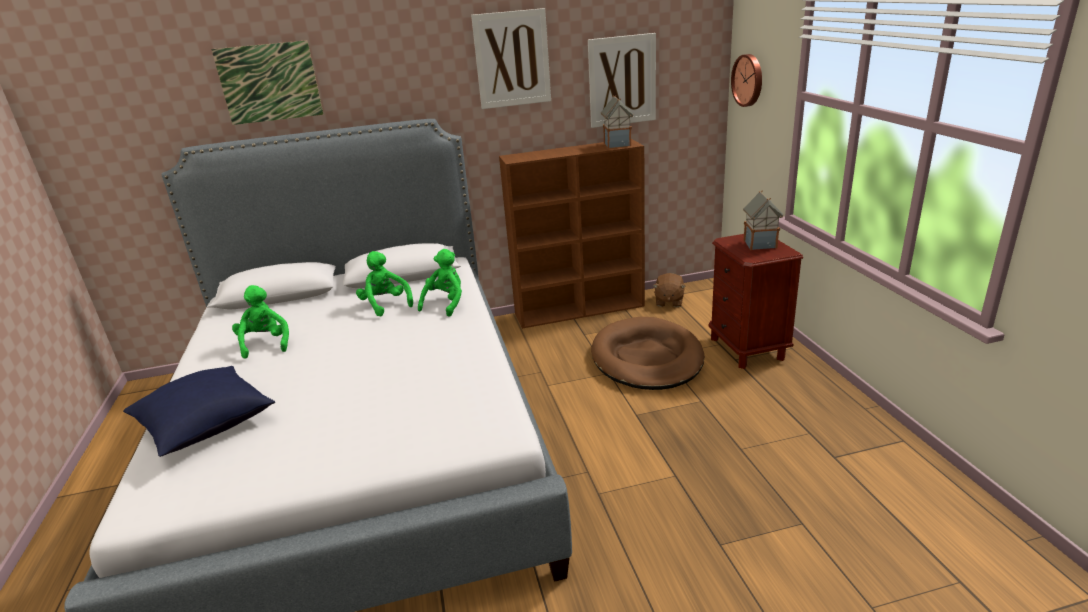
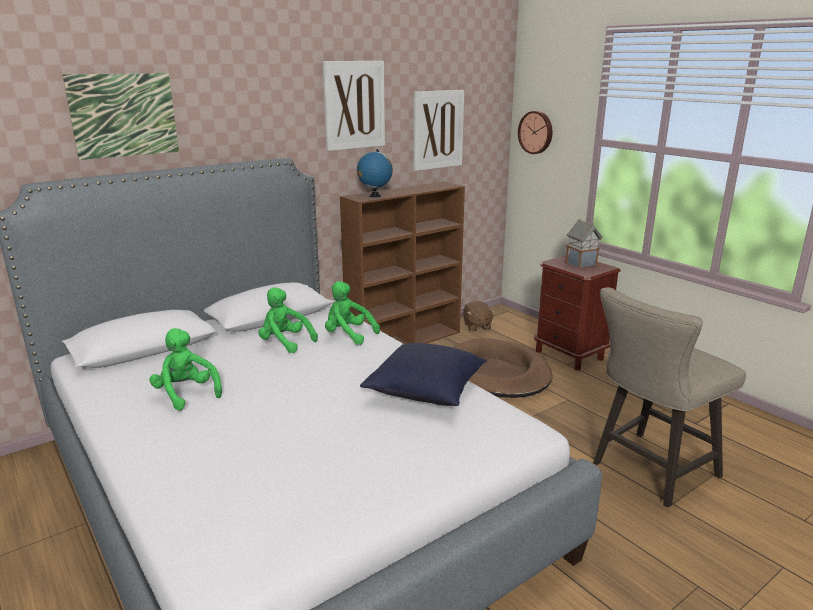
camera: 25 degrees left, 5 degrees down
blue pillow [123,366,275,457] -> blue pillow moved to [360,343,487,406]
green plush toy [418,249,462,317] -> green plush toy turned 60 degrees counterclockwise [325,281,380,345]
toy house [601,95,633,148] -> none
none -> globe [357,149,393,197]
none -> beige stool [593,287,746,508]

